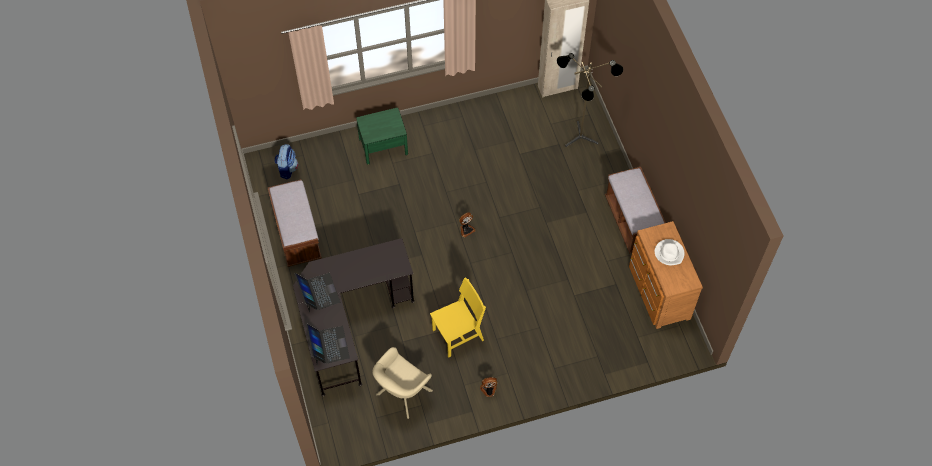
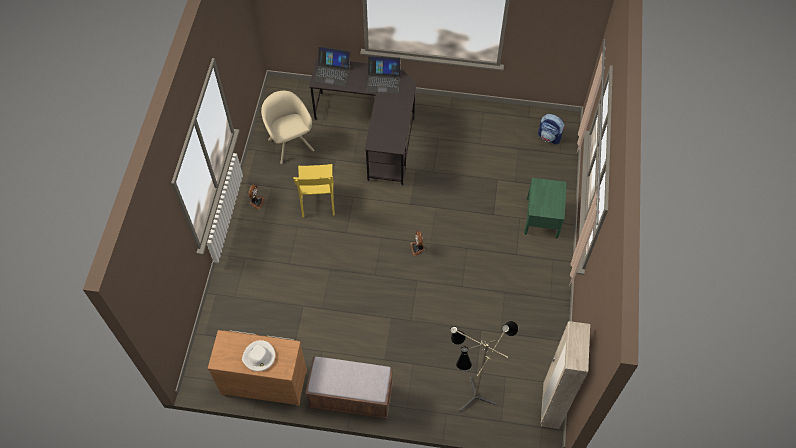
camera: 115 degrees right, 0 degrees up
brown bench [268,179,322,267] -> none

